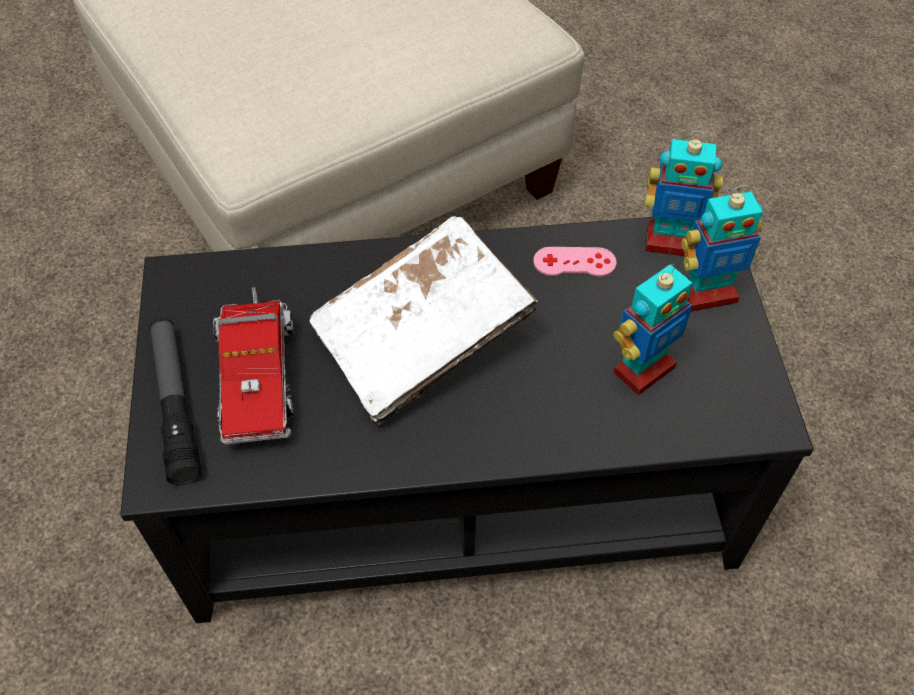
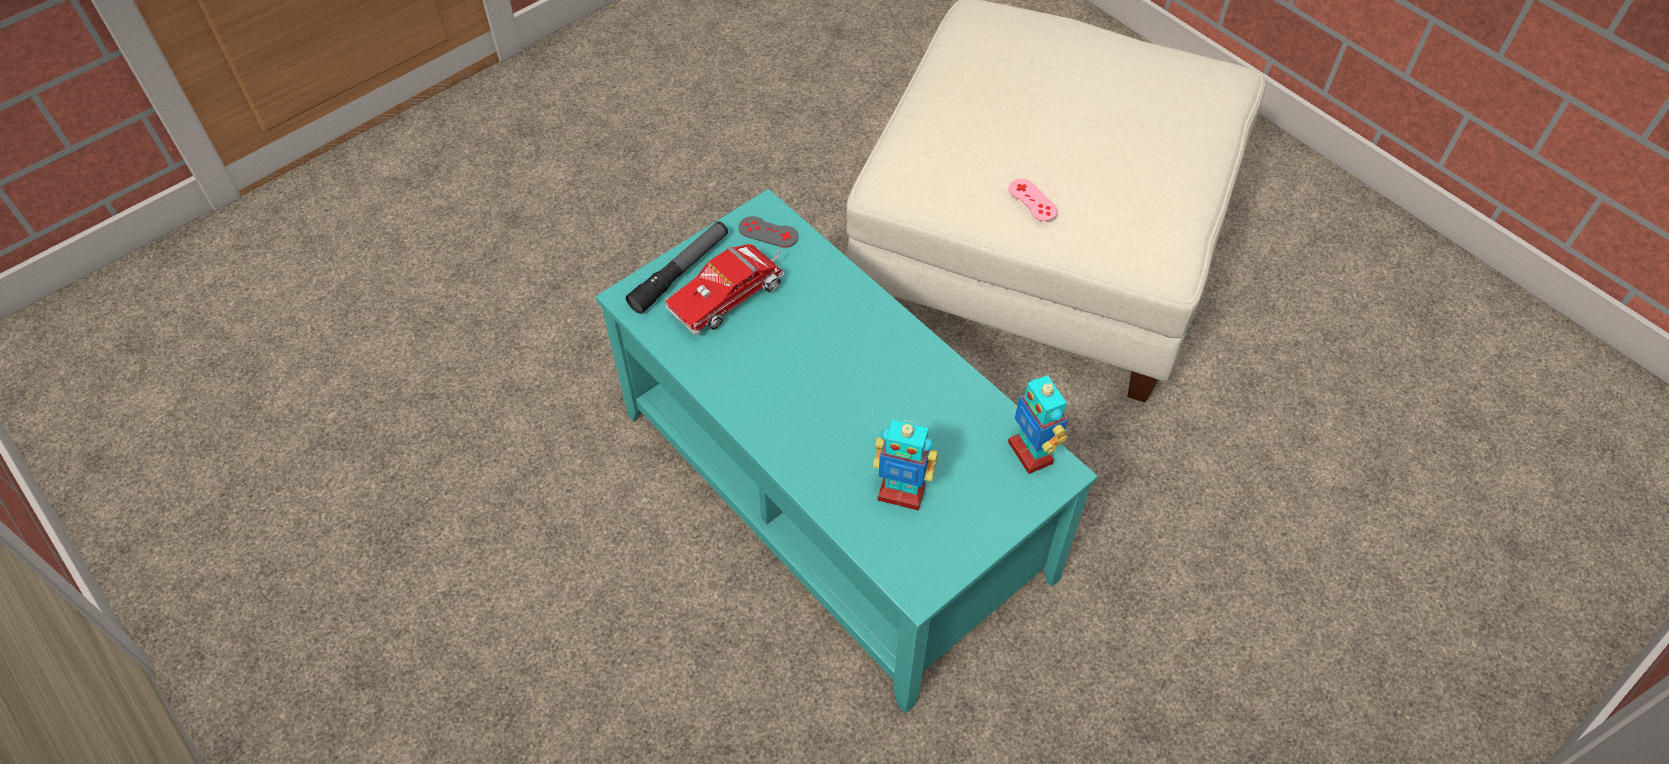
camera: 55 degrees right, 0 degrees up
black coffee table [120,217,813,623] -> turquoise coffee table [596,189,1098,713]
white book [310,216,538,425] -> none
pink game controller [533,247,617,277] -> pink game controller moved to [1009,179,1058,221]
toy robot [681,185,763,312] -> none
none -> grey game controller [739,216,799,248]

